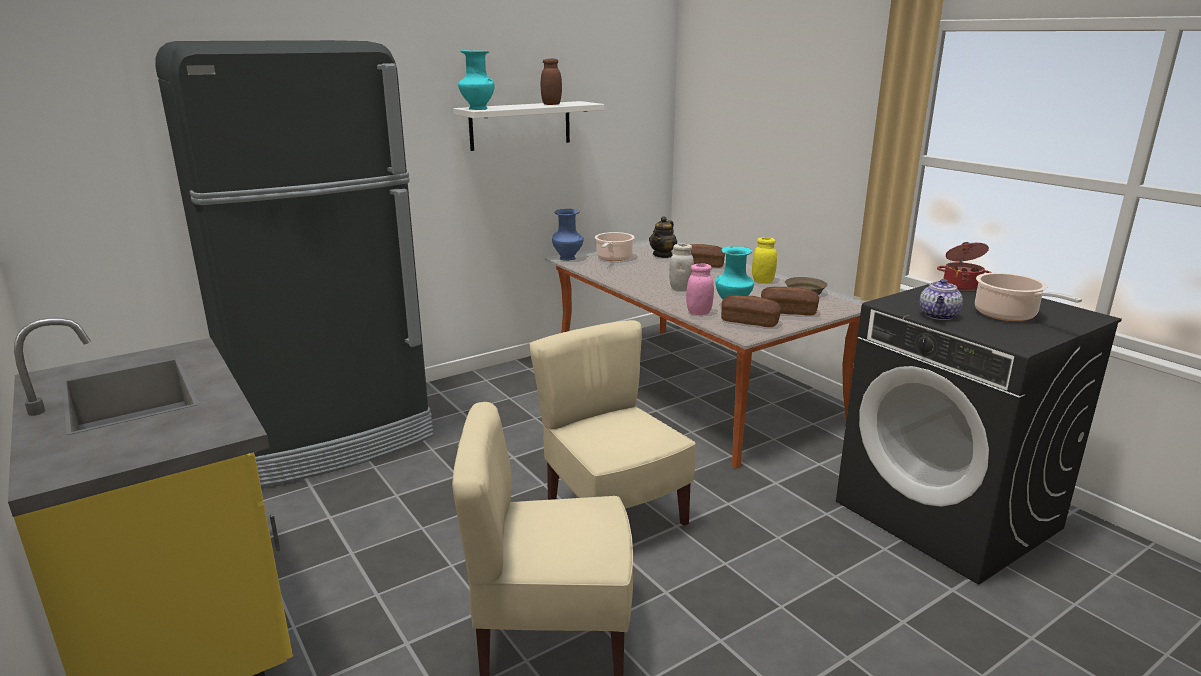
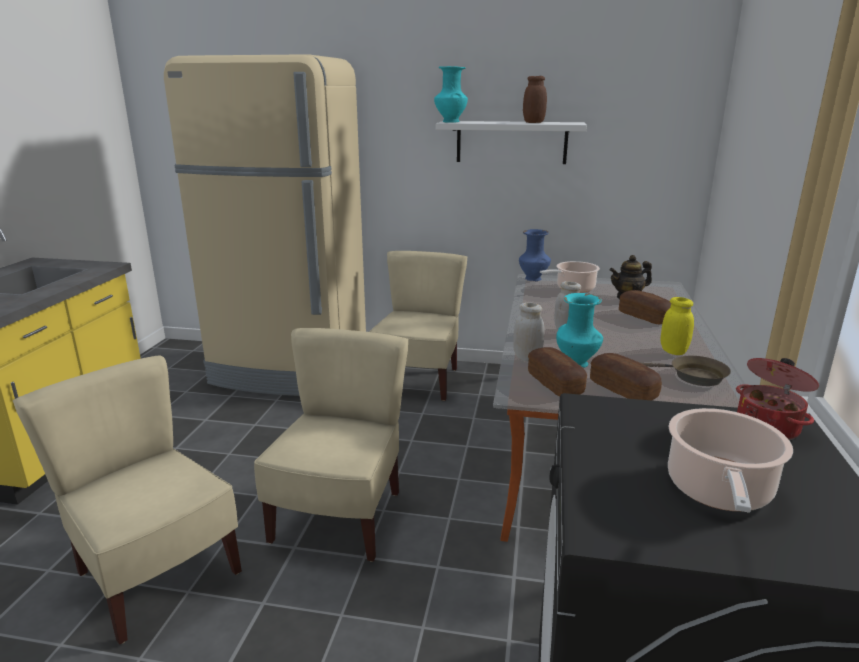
camera: 45 degrees right, 0 degrees up
black fridge [155,40,433,487] -> beige fridge [164,54,366,396]
pink jar [686,264,714,315] -> white jar [513,302,545,362]
teapot [920,279,963,320] -> none
none -> beige chair [369,251,467,401]

